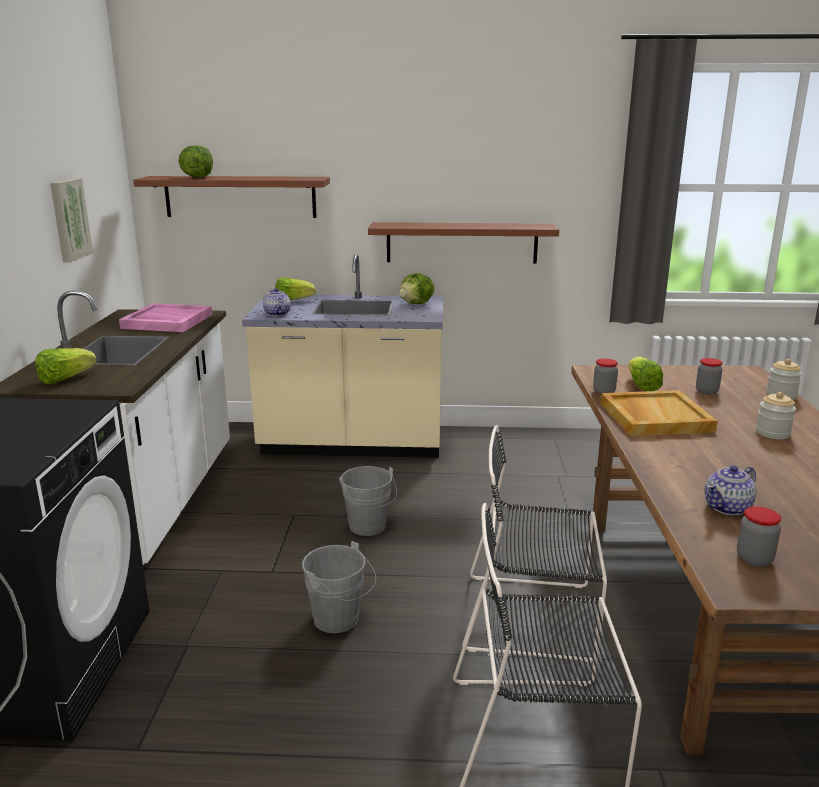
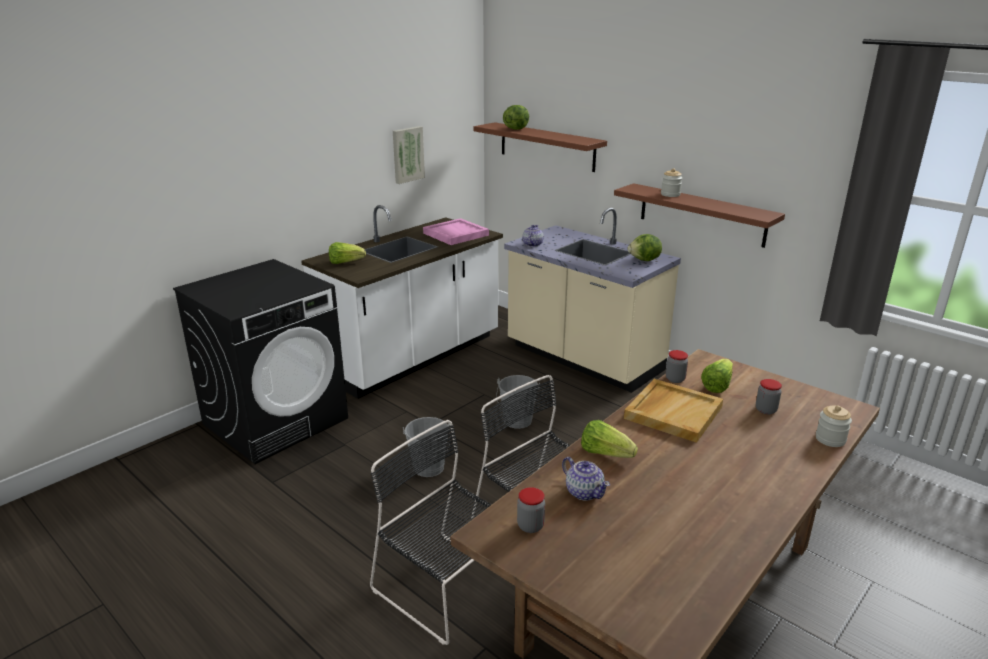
camera: 40 degrees right, 5 degrees up
lettuce [275,277,316,300] -> lettuce moved to [581,420,638,458]
teapot [705,465,756,515] -> teapot turned 135 degrees counterclockwise [562,457,610,501]
jar [756,392,796,439] -> jar moved to [661,168,682,197]

